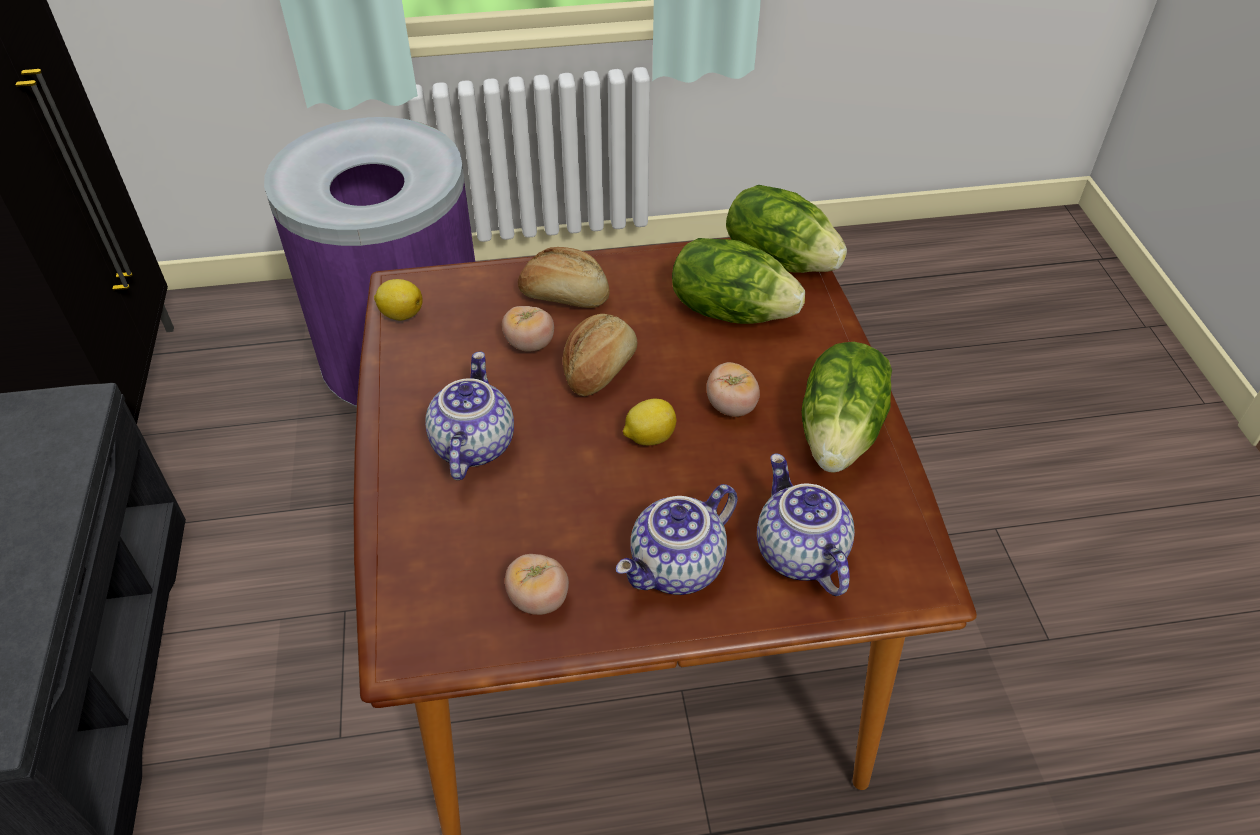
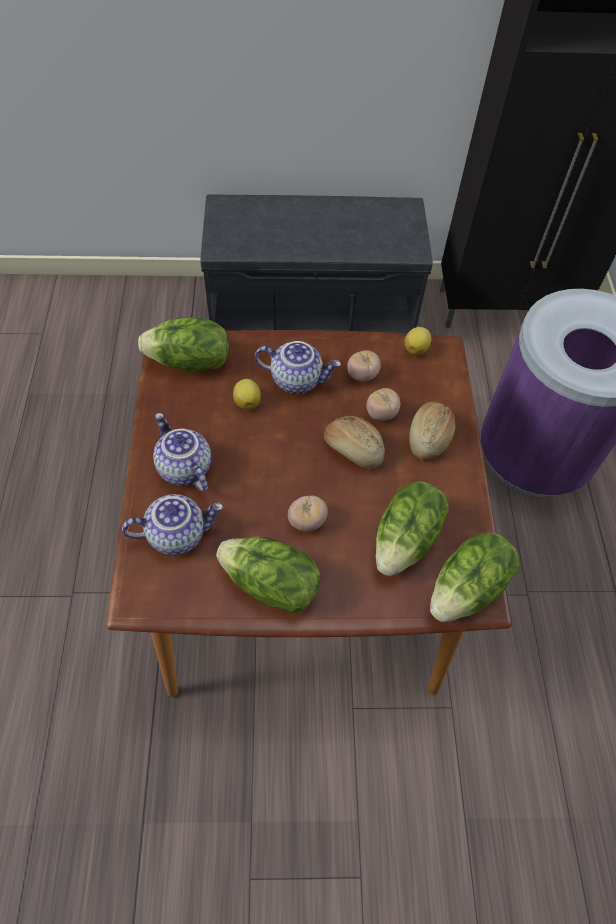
camera: 95 degrees right, 10 degrees up
tomato [505,554,569,615] -> tomato moved to [347,350,381,382]
lemon [623,399,677,445] -> lemon moved to [233,379,261,410]
none -> lettuce [138,318,229,372]

